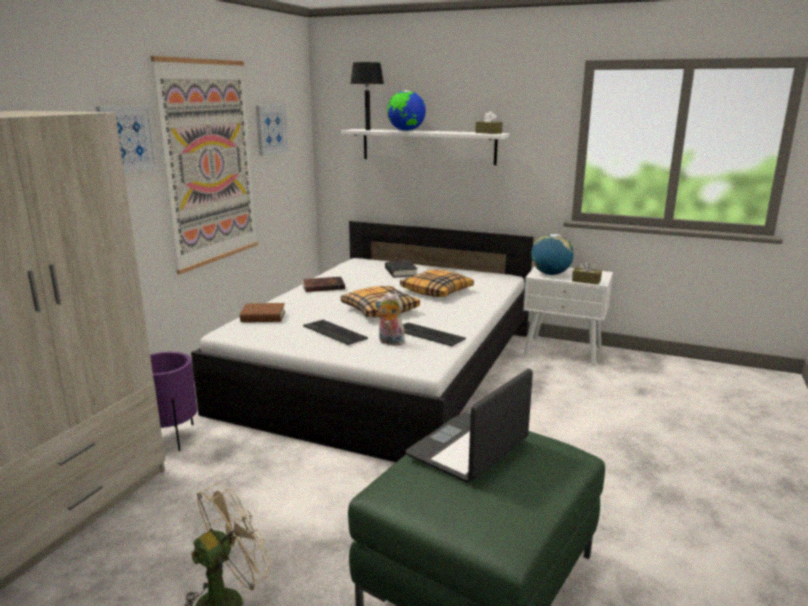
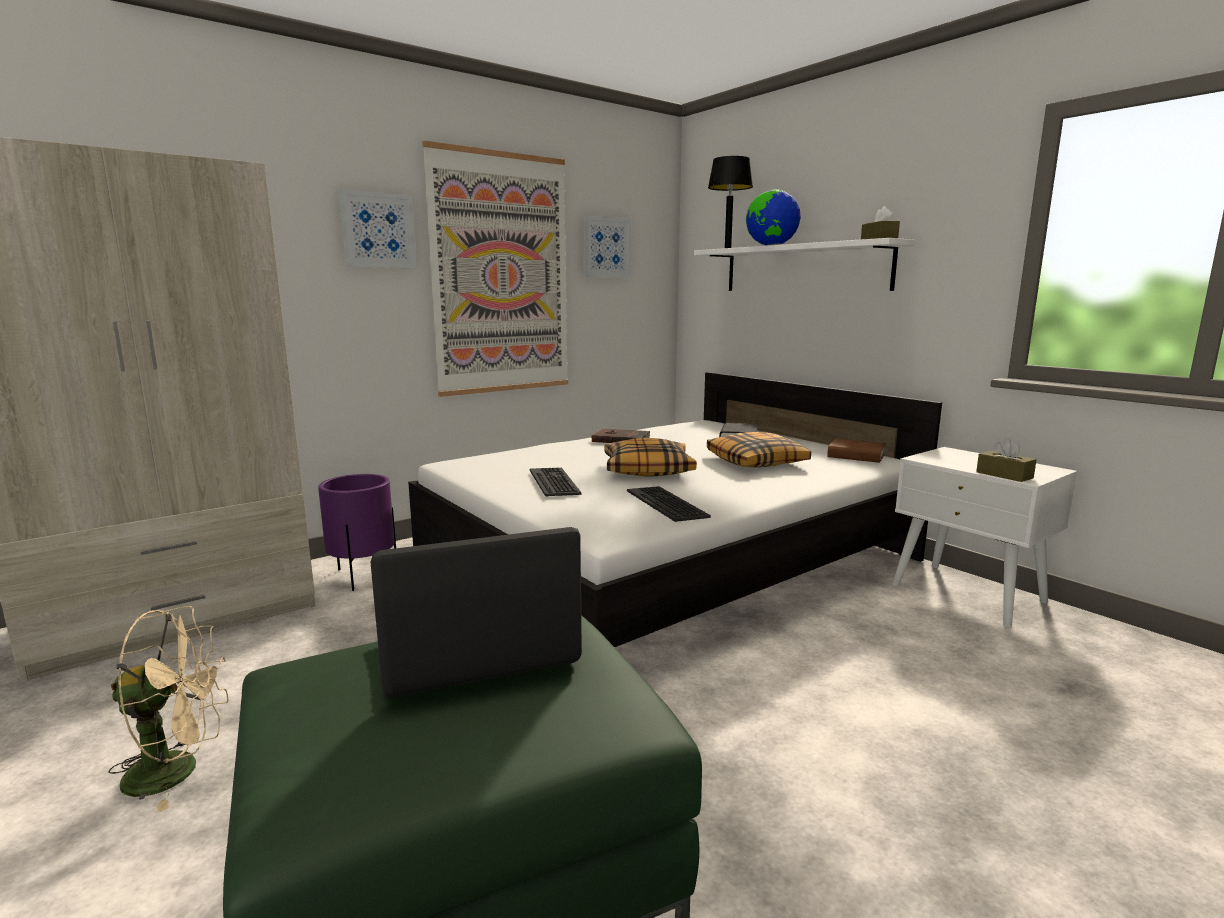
camera: 30 degrees right, 5 degrees down
brown book [240,303,285,322] -> brown book moved to [827,439,886,463]
plush toy [375,293,405,346] -> none
globe [531,234,574,275] -> none

